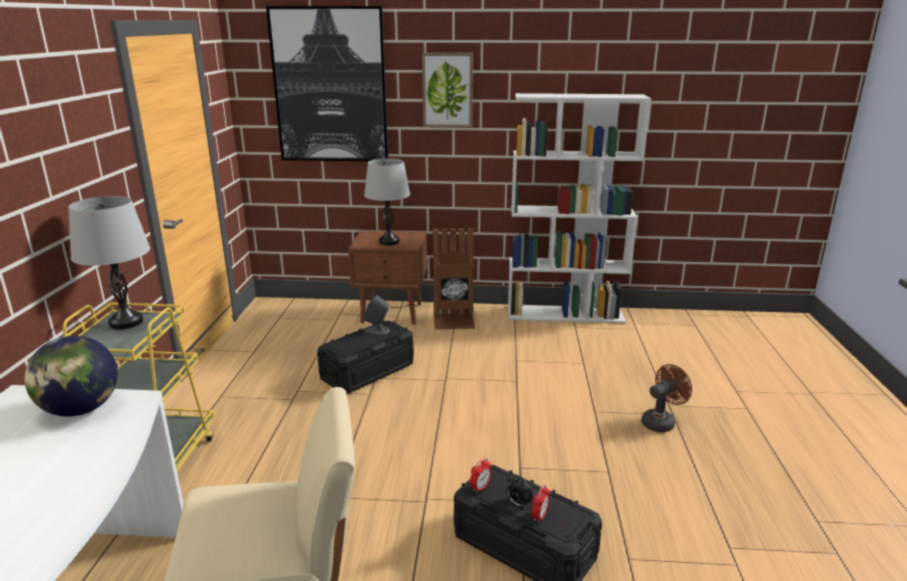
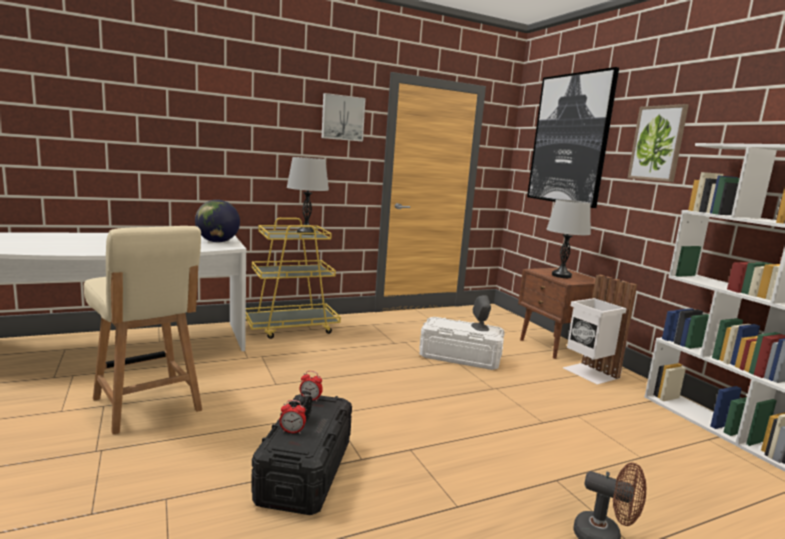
camera: 60 degrees right, 10 degrees down
black storage box [317,321,414,393] -> white storage box [419,317,505,370]
brown trash can [433,228,475,329] -> white trash can [563,274,637,385]
none -> picture [322,93,366,142]

